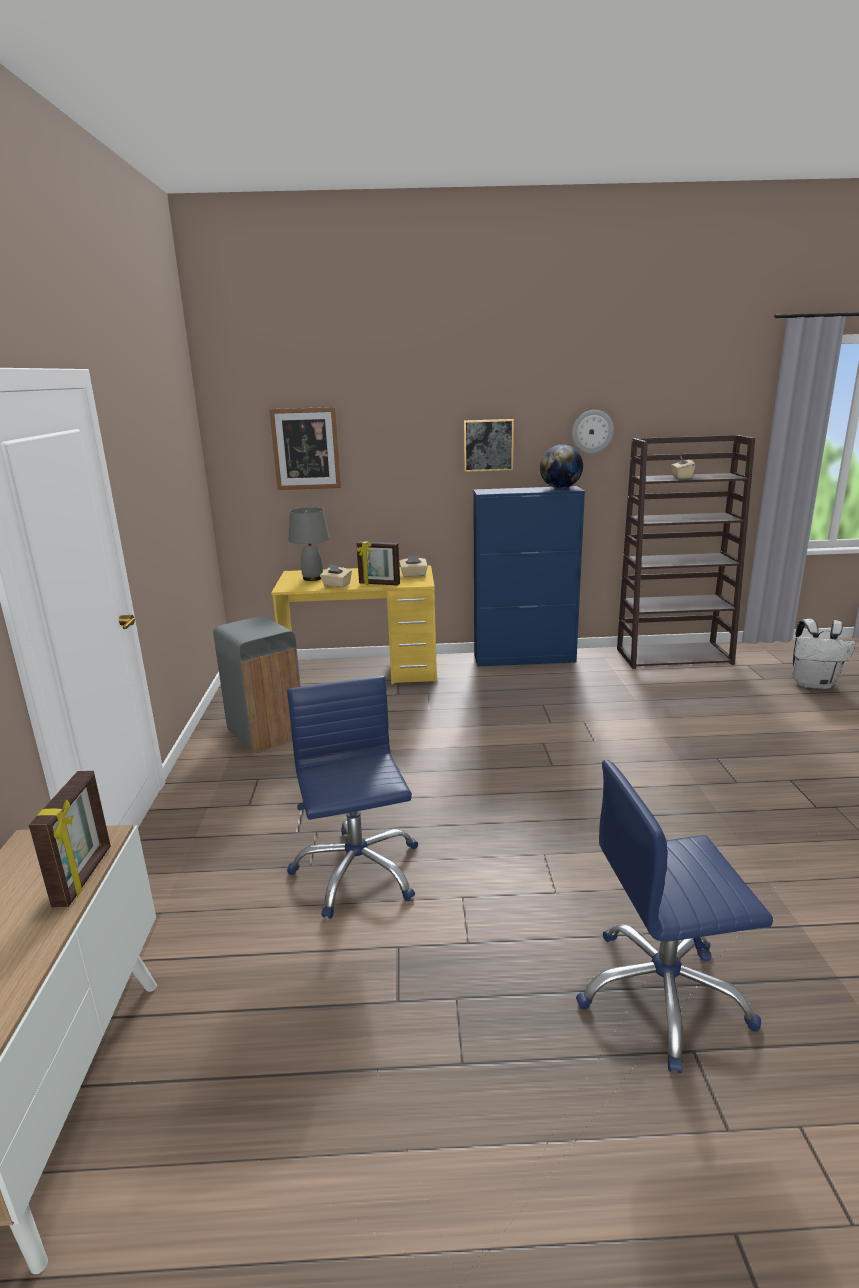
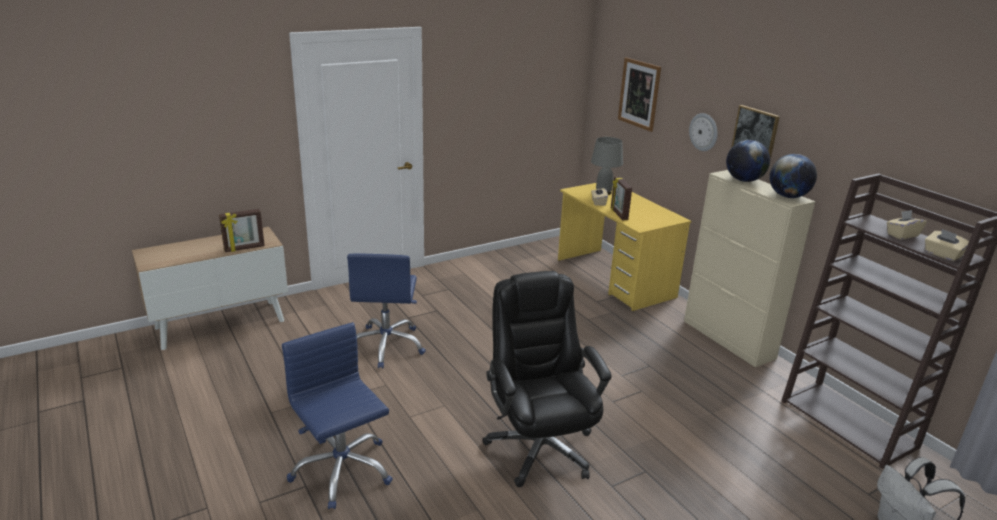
camera: 60 degrees right, 5 degrees up
grey trash can [214,616,301,753] -> none
blue office chair [287,676,418,919] -> blue office chair turned 135 degrees clockwise [347,254,426,368]
beige tissue box [399,555,428,577] -> beige tissue box moved to [925,229,969,261]
blue cabinet [473,486,585,667] -> beige cabinet [684,170,816,367]
wall clock [572,410,614,454] -> wall clock moved to [689,113,718,151]
none -> black office chair [482,271,612,487]
none -> globe [726,140,770,182]

